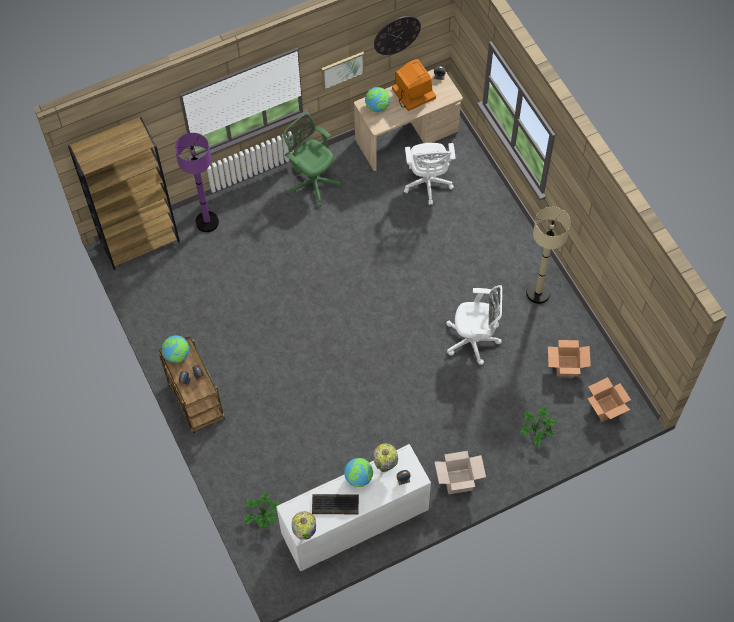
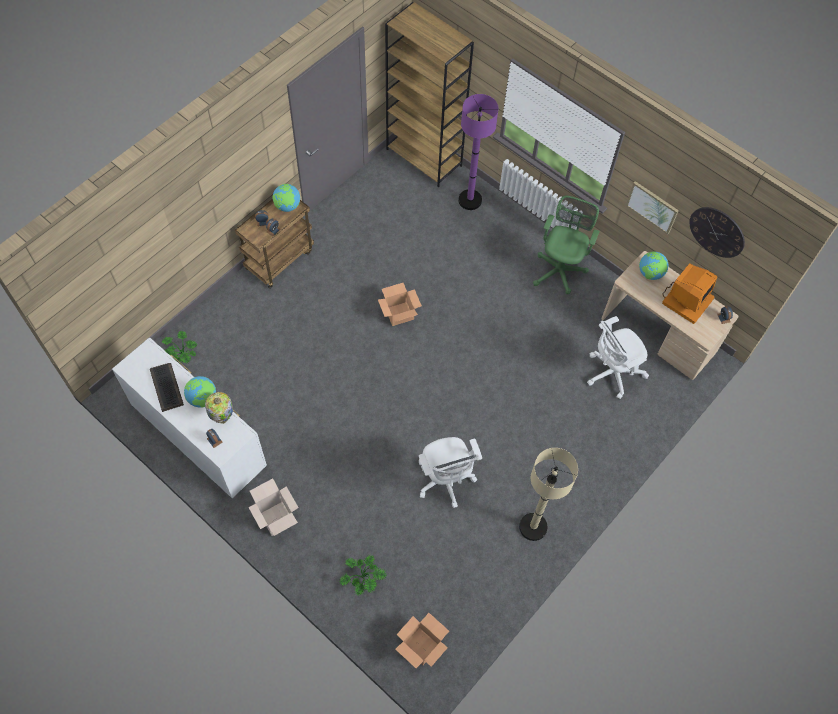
camera: 65 degrees right, 0 degrees up
table lamp [292,511,316,540] -> none
cardboard box [548,340,591,377] -> cardboard box moved to [378,283,422,326]

